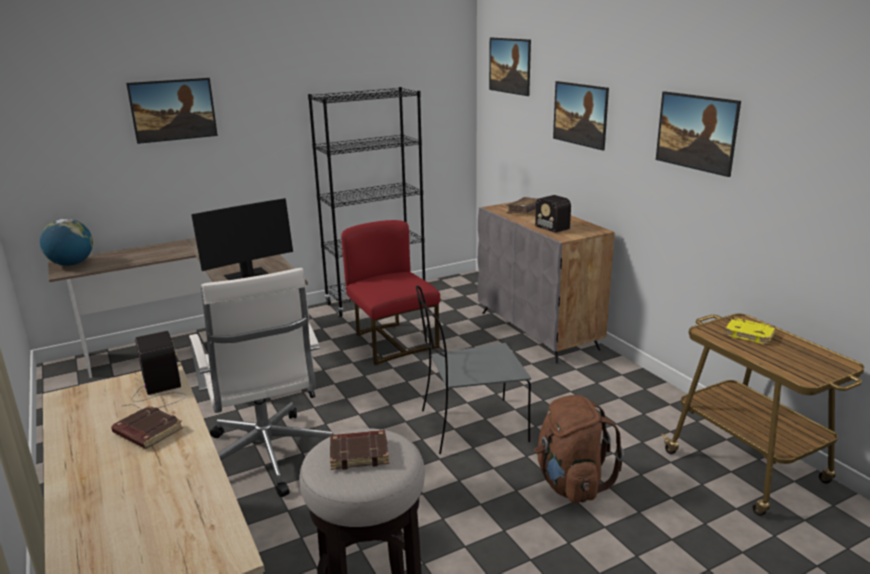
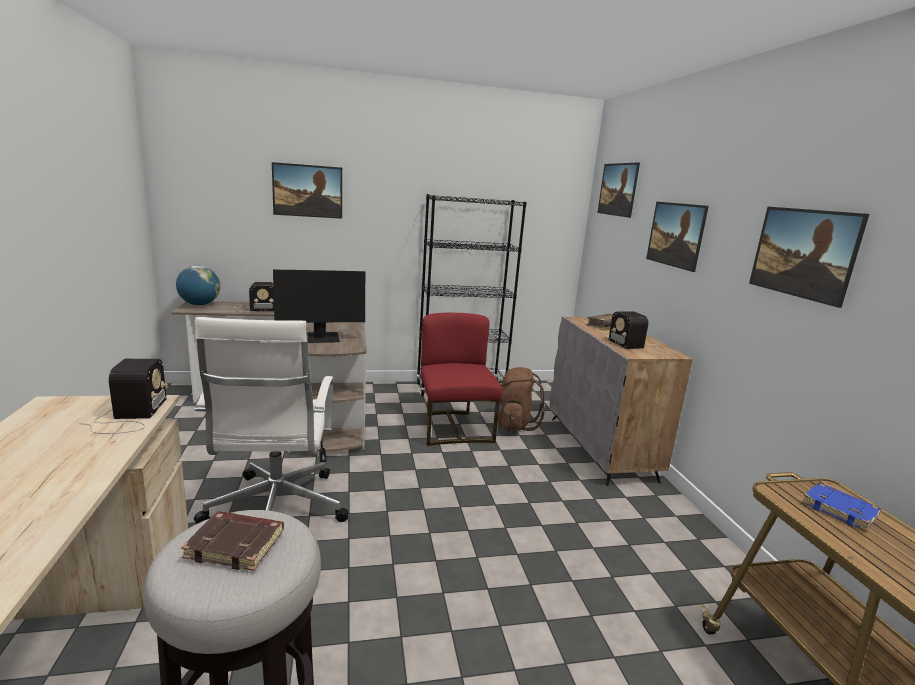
camera: 15 degrees right, 5 degrees down
brown book [111,406,183,449] -> none
grey chair [416,285,531,454] -> none
brown backpack [534,395,624,503] -> brown backpack moved to [495,367,546,431]
yellow book [724,318,776,345] -> blue book [802,483,881,531]
none -> radio [235,282,274,311]

